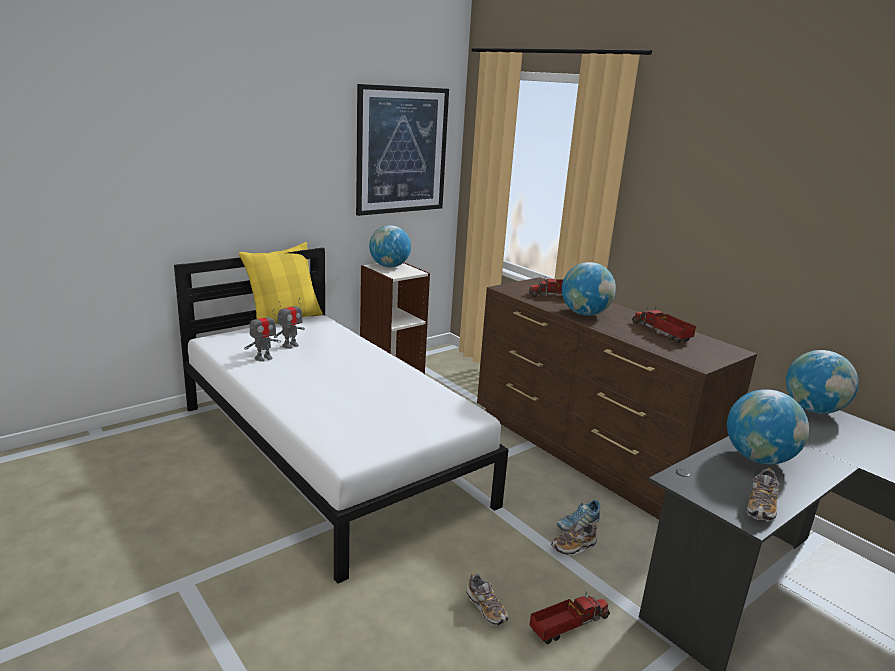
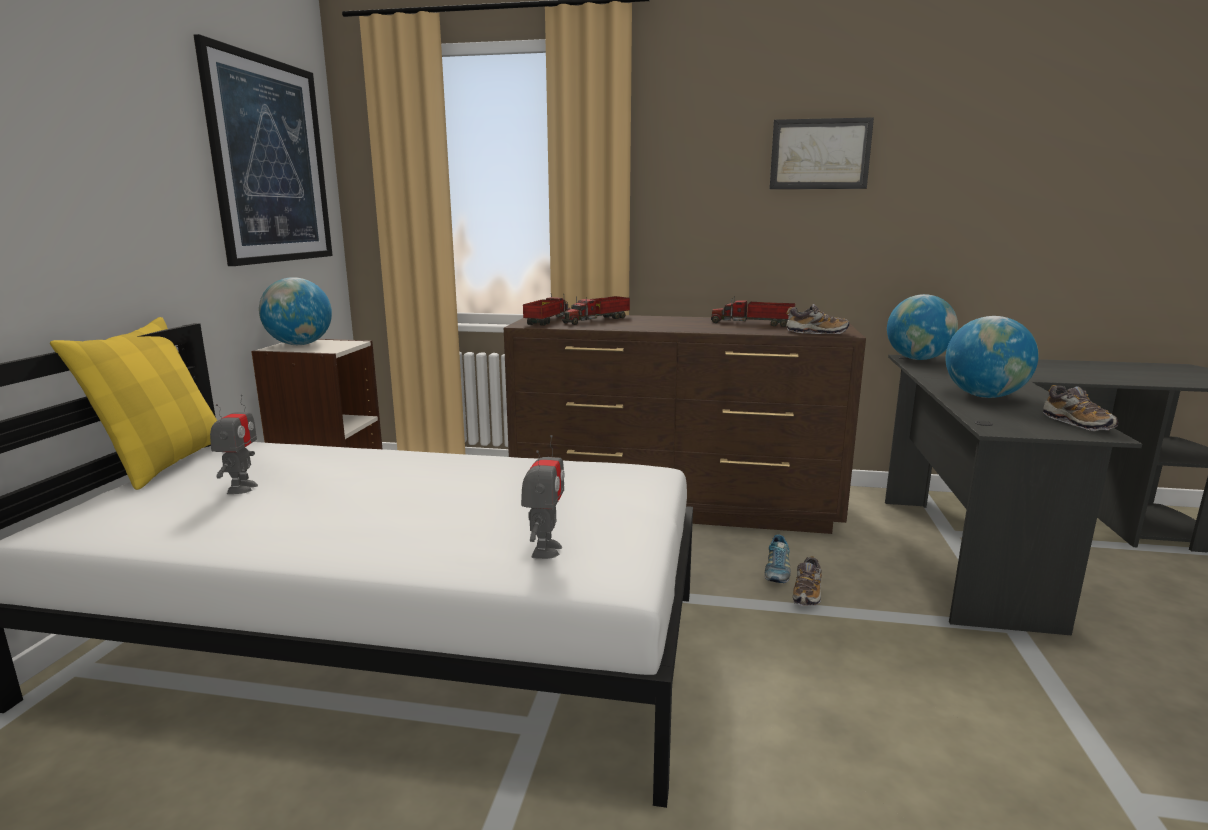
camera: 40 degrees left, 5 degrees down
toy robot [244,309,281,362] -> toy robot moved to [521,435,564,559]
shoe [466,573,508,626] -> shoe moved to [786,304,850,334]
toy truck [529,592,610,644] -> toy truck moved to [523,294,571,326]
globe [562,262,616,316] -> none
none -> picture [770,117,874,189]

